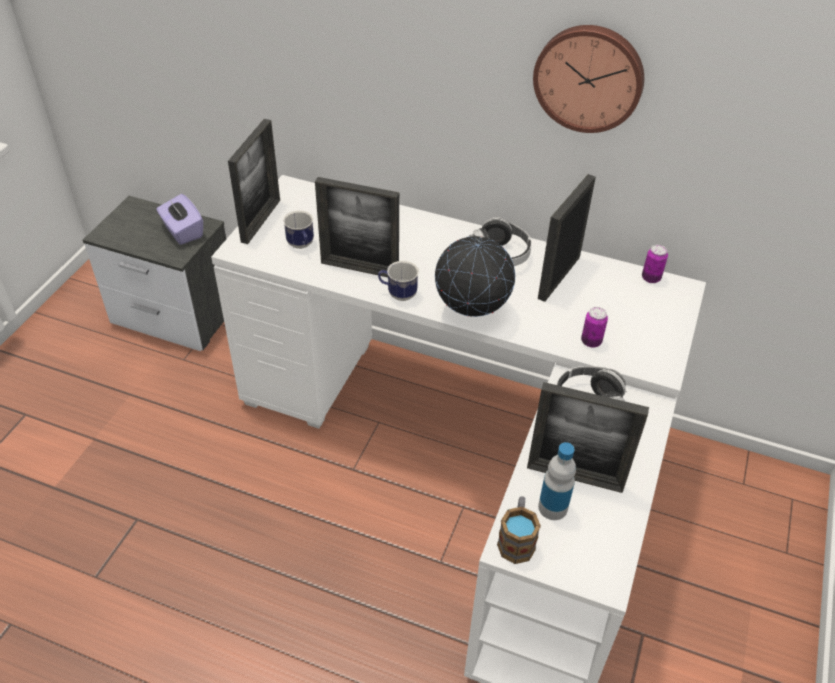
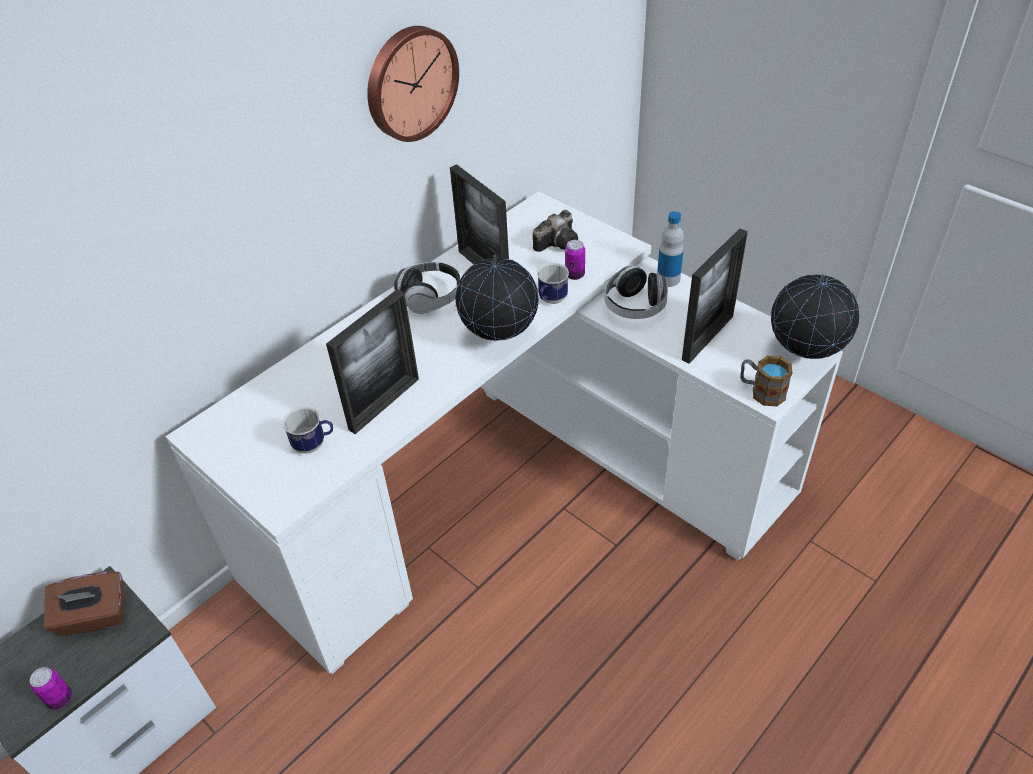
camera: 65 degrees left, 0 degrees up
purple tissue box [157,194,203,245] -> brown tissue box [44,572,125,636]
picture frame [228,119,280,244] -> none
mug [378,261,419,301] -> mug moved to [537,263,569,304]
bottle [538,442,576,520] -> bottle moved to [657,211,684,287]
can [642,245,668,283] -> can moved to [30,667,72,710]
none -> camera [533,210,578,252]
none -> globe [771,273,859,359]

